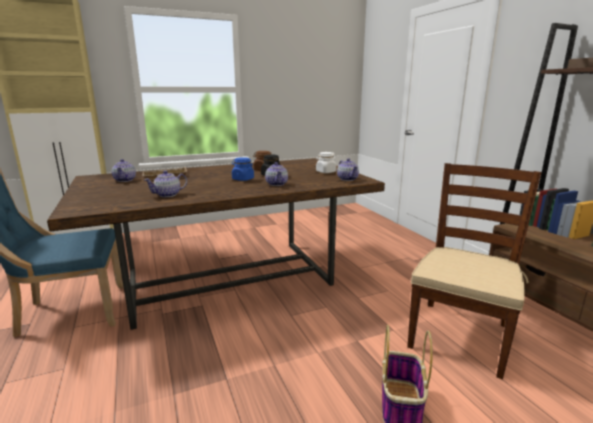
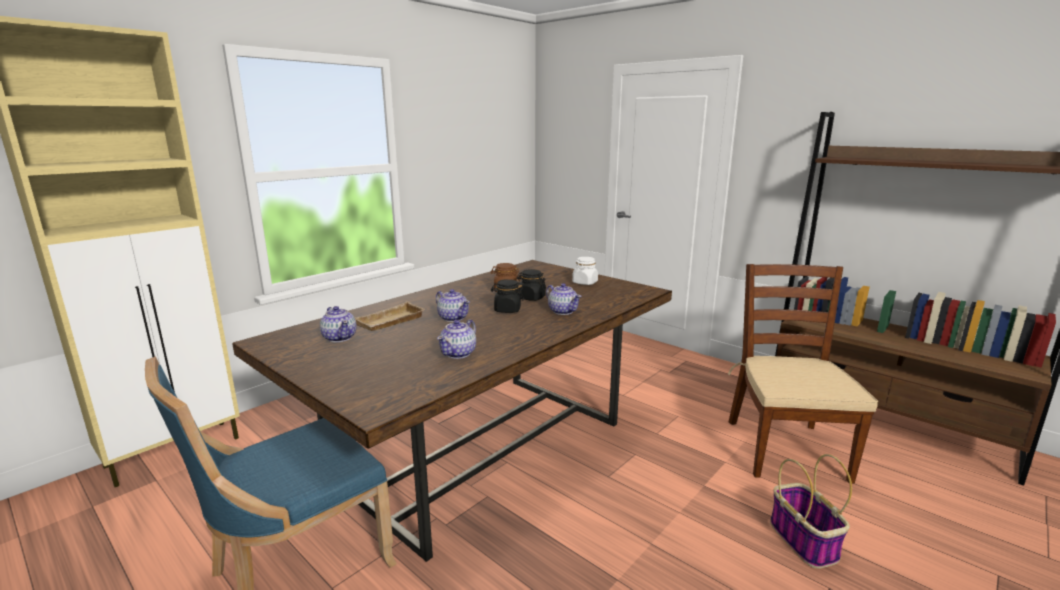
camera: 25 degrees left, 0 degrees up
blue jar [232,157,254,181] -> black jar [491,279,524,313]
teapot [337,158,359,181] -> teapot moved to [436,289,470,322]

